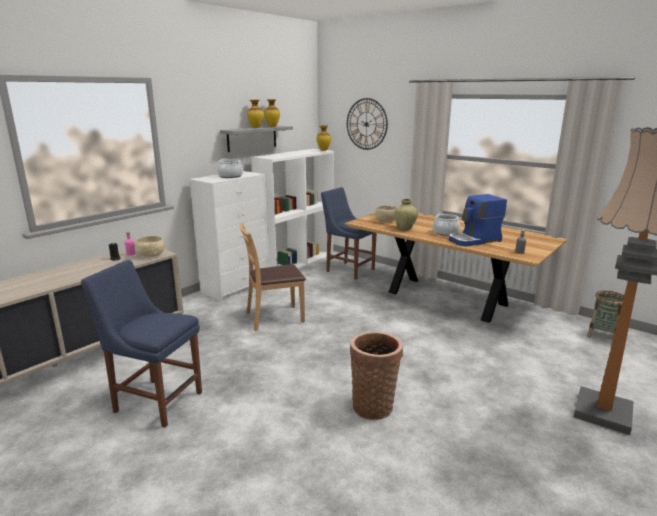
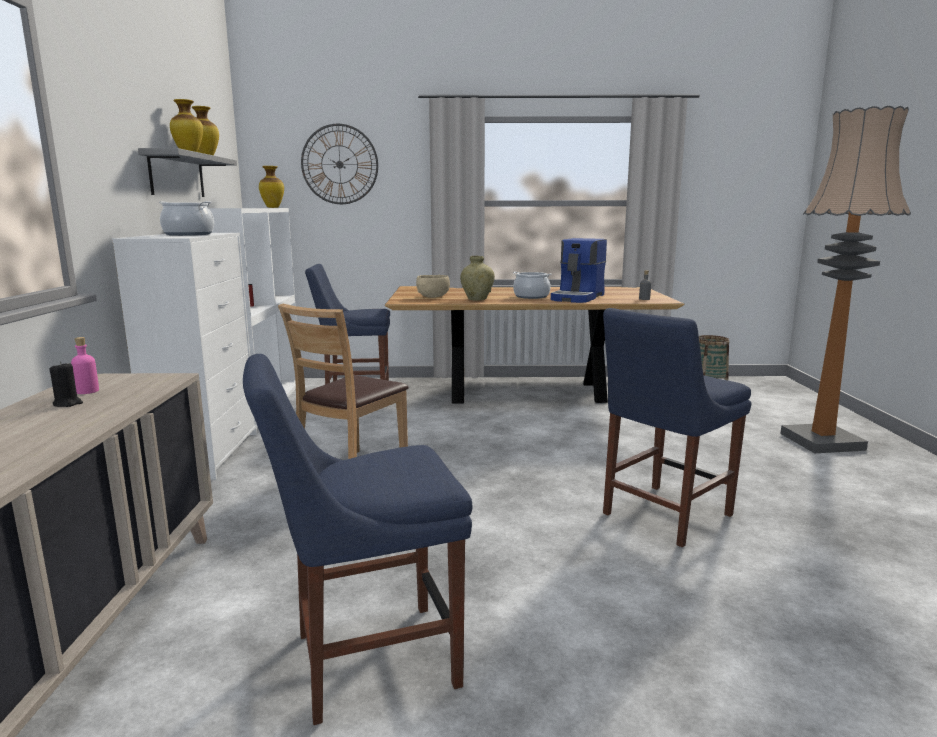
camera: 40 degrees left, 5 degrees down
beige bowl [135,236,165,257] -> none
basket [350,332,403,420] -> blue chair [603,308,751,547]

